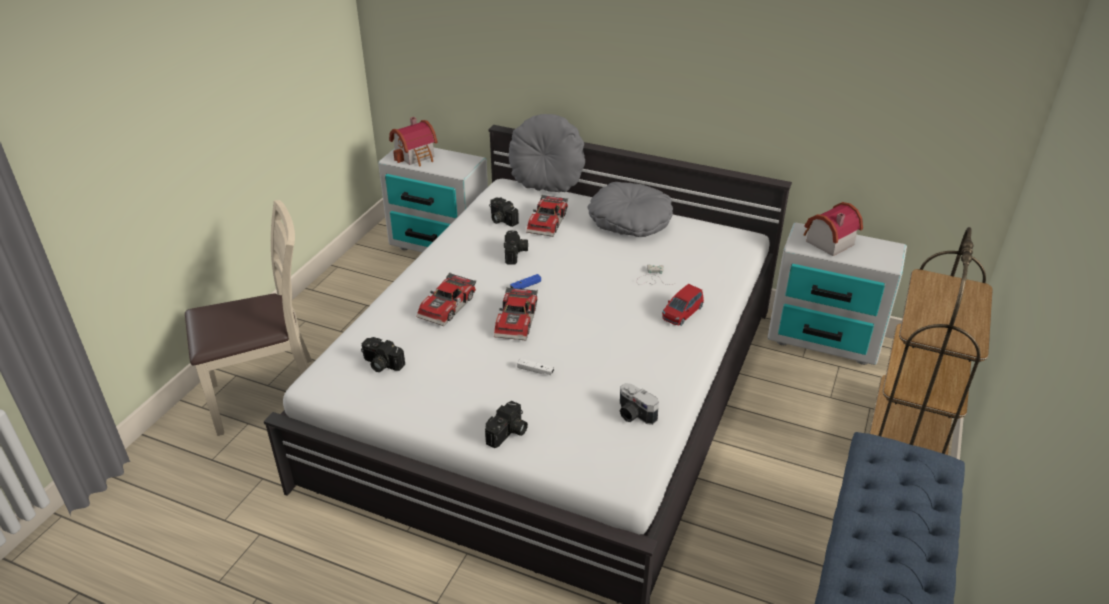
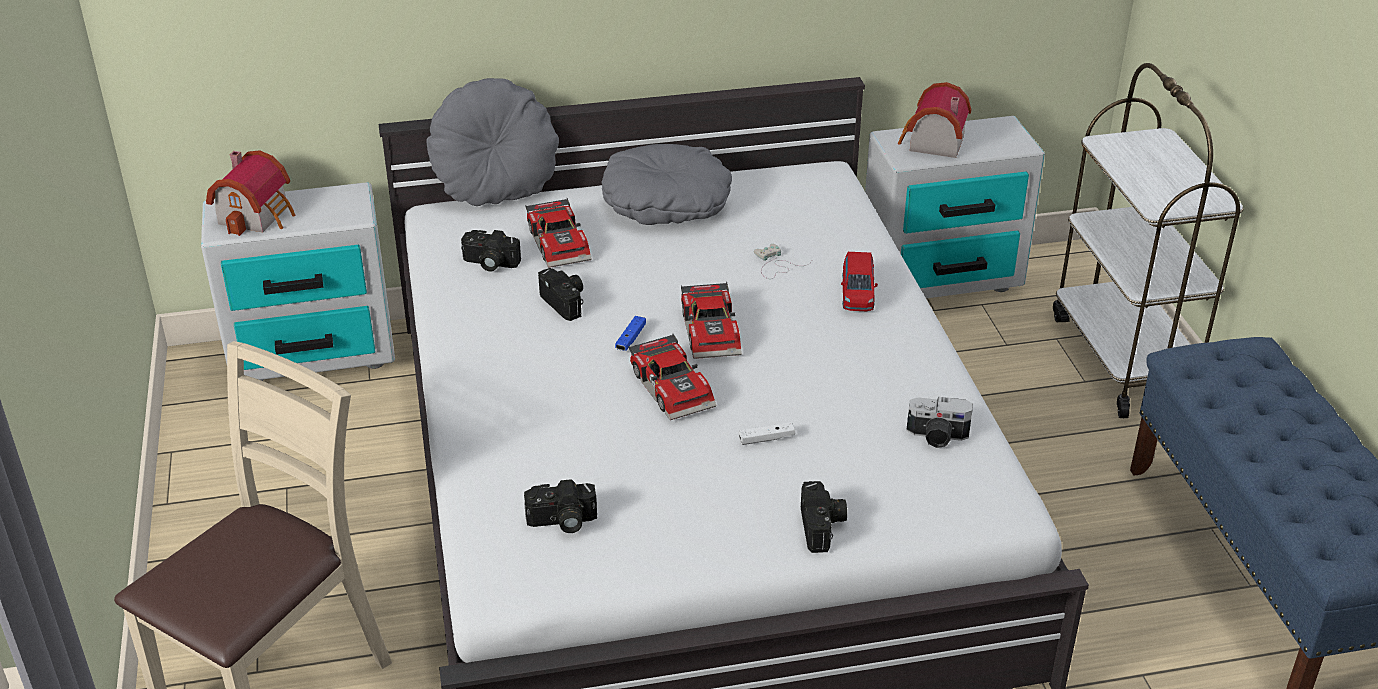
camera: 35 degrees left, 0 degrees up
toy car [416,273,476,326] -> toy car moved to [681,282,742,359]
brown cart [869,227,993,455] -> white cart [1053,63,1244,418]

